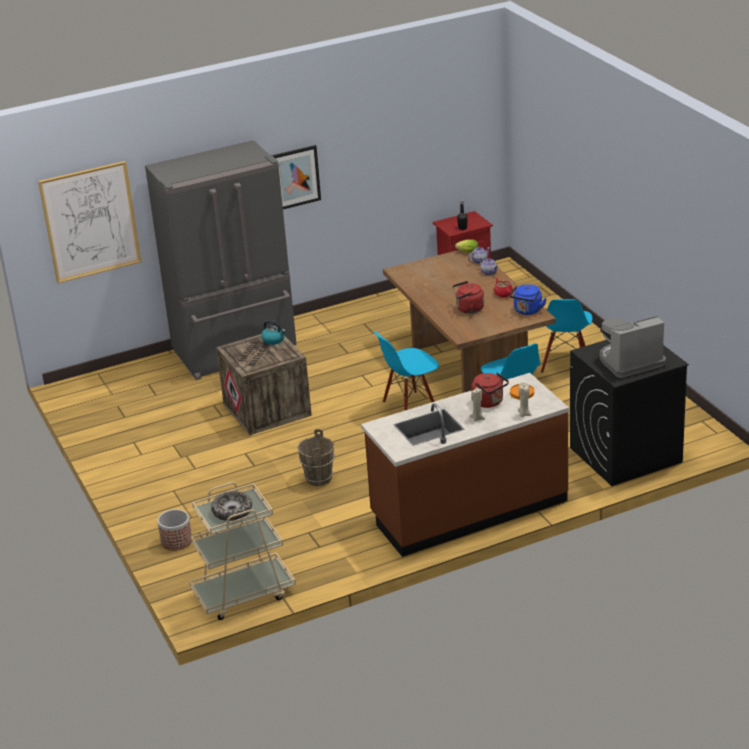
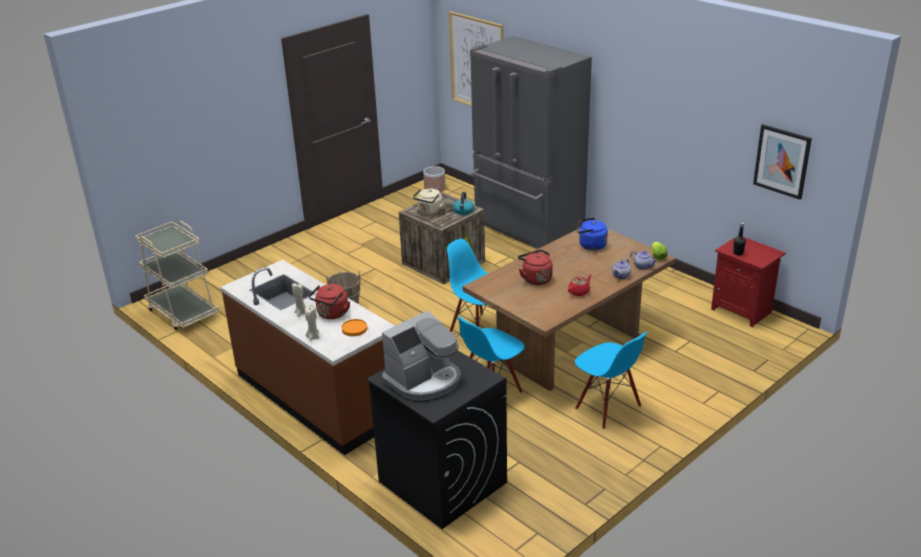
camera: 70 degrees right, 0 degrees up
planter [157,509,192,551] -> planter moved to [423,166,445,192]
bowl [211,491,252,521] -> none
picture [272,145,321,209] -> picture moved to [753,124,812,200]
blue kettle [510,284,547,315] -> blue kettle moved to [577,217,608,251]
blue chair [541,299,592,373] -> blue chair turned 120 degrees counterclockwise [575,332,648,429]
coffee machine [600,316,666,378] -> coffee machine turned 90 degrees clockwise [382,311,461,401]
none -> beige kettle [413,189,445,215]

